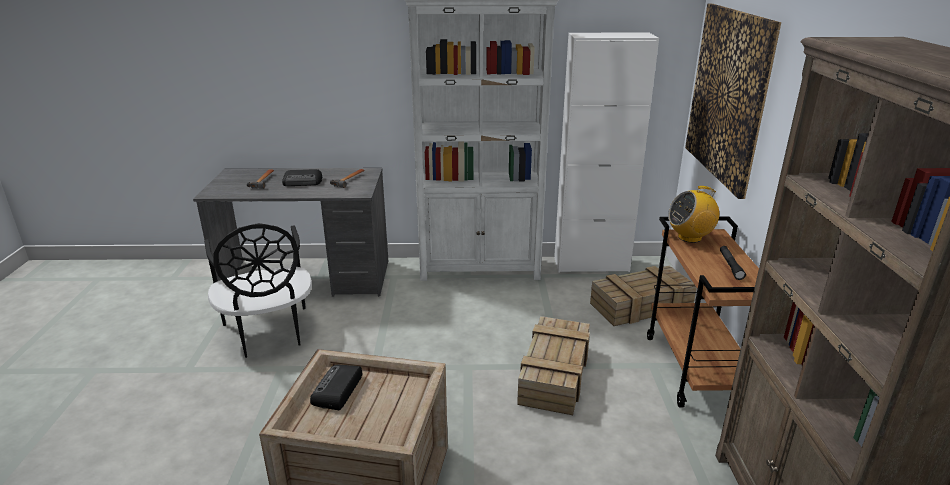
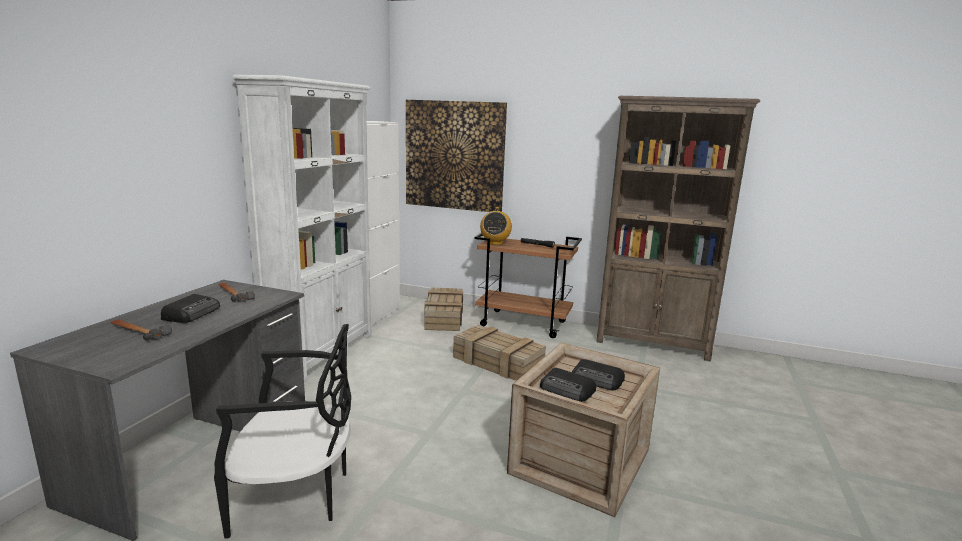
camera: 70 degrees left, 10 degrees down
none -> radio [572,359,625,390]

